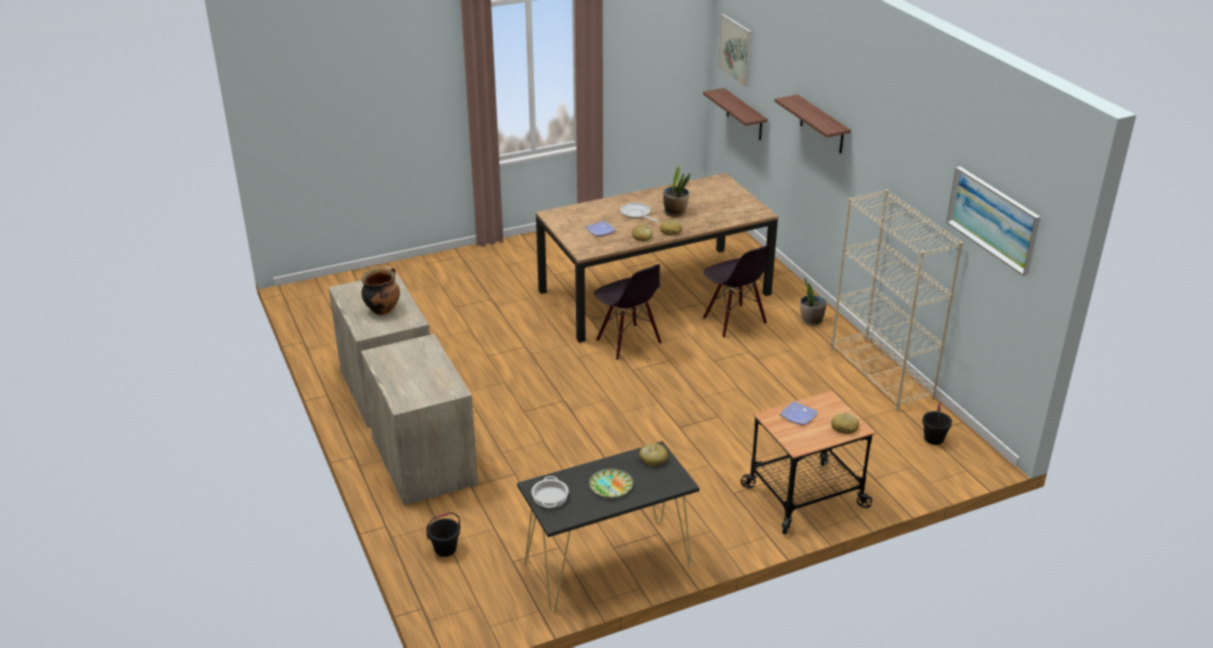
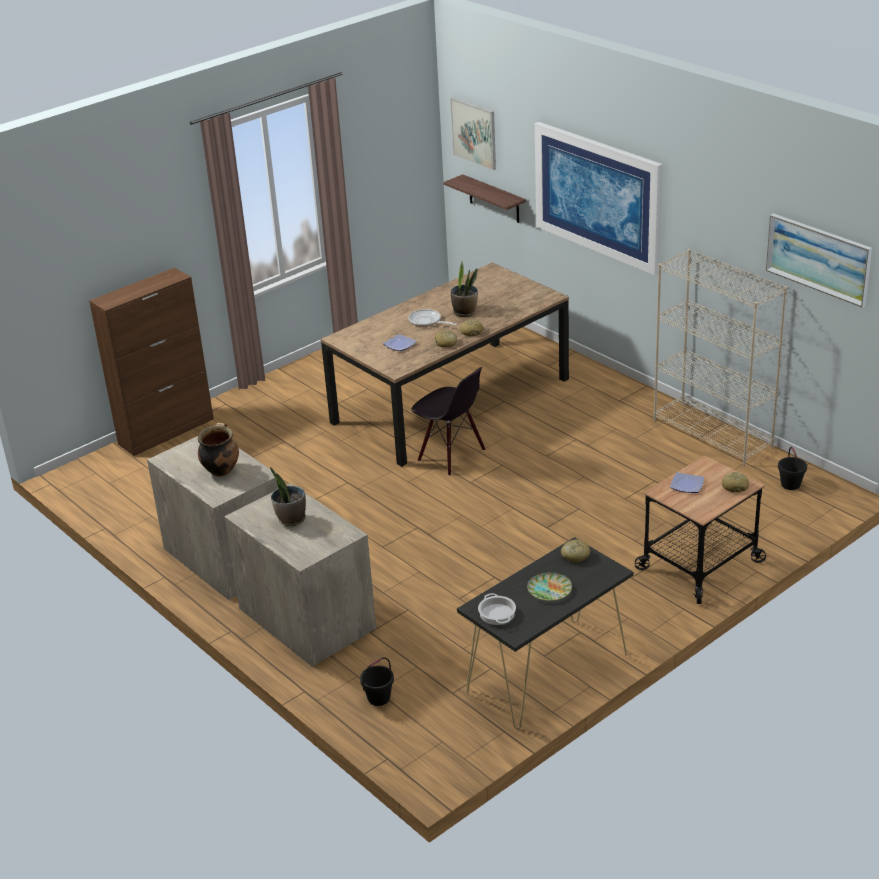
camera: 15 degrees left, 0 degrees up
black chair [703,245,770,338] -> none
shelf [774,94,851,153] -> picture [535,122,663,275]
potted plant [800,278,827,326] -> potted plant moved to [270,467,306,526]
none -> brown cabinet [89,267,214,456]

